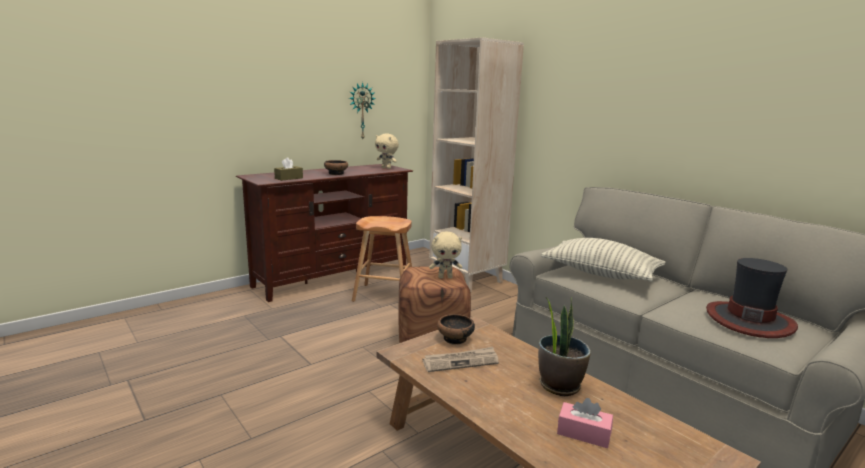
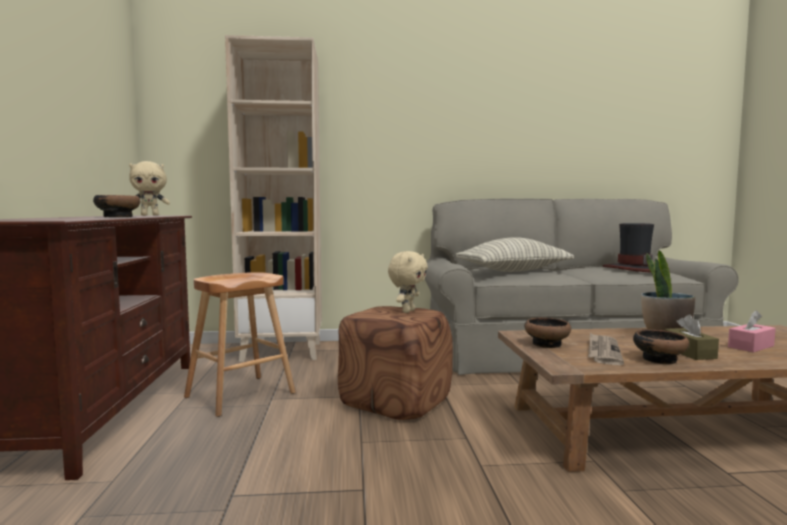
camera: 55 degrees left, 10 degrees down
brown tissue box [274,157,303,181] -> brown tissue box moved to [665,315,719,360]
wall clock [349,82,376,139] -> none
none -> bowl [633,329,689,365]

